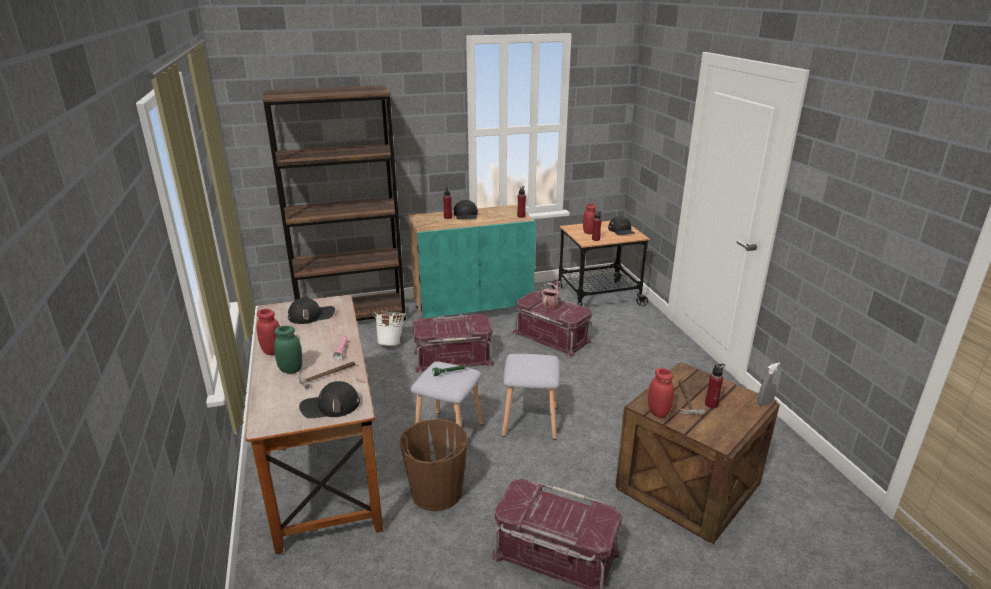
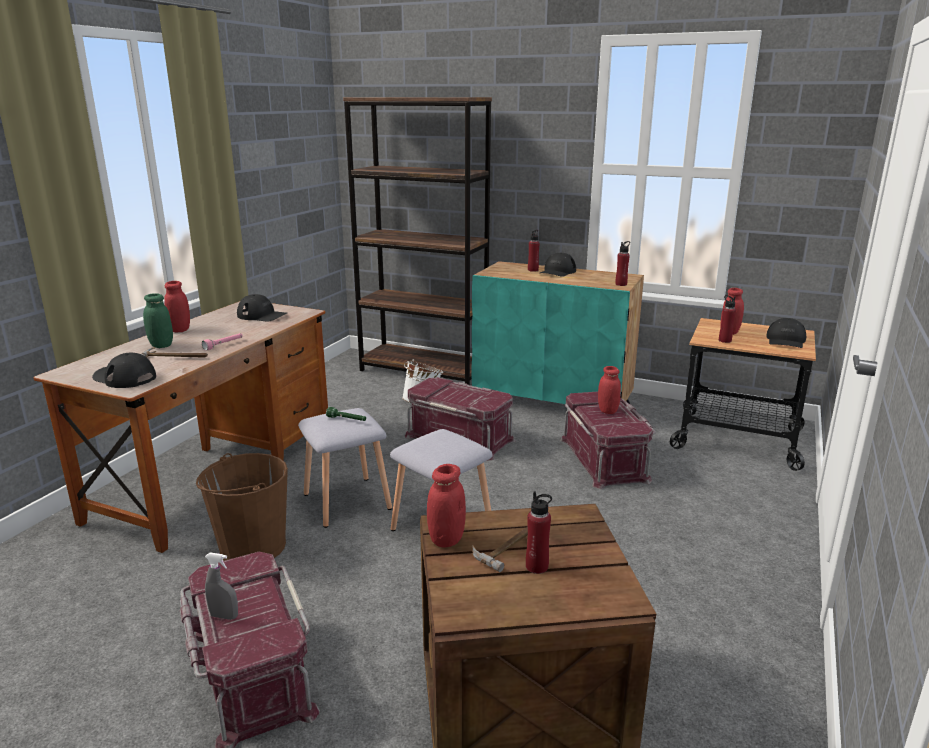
camera: 40 degrees right, 5 degrees down
watering can [541,280,562,310] -> red jar [598,366,621,414]
grey spray bottle [757,363,780,406] -> grey spray bottle moved to [205,552,238,620]

